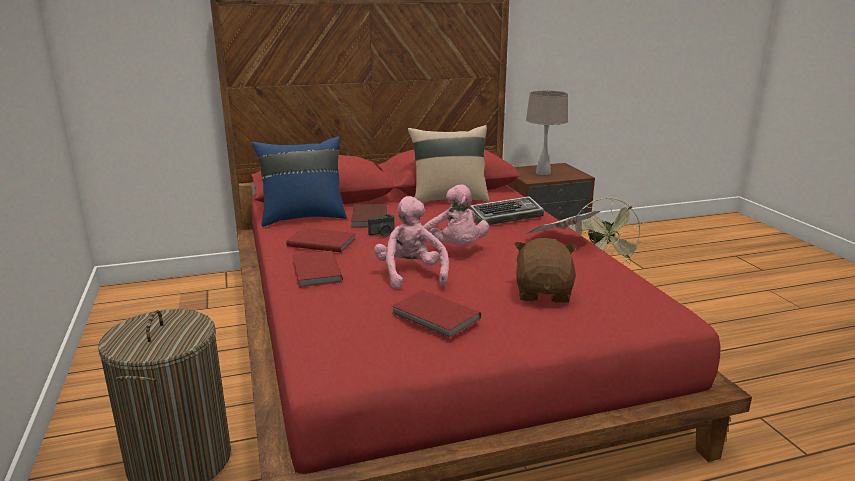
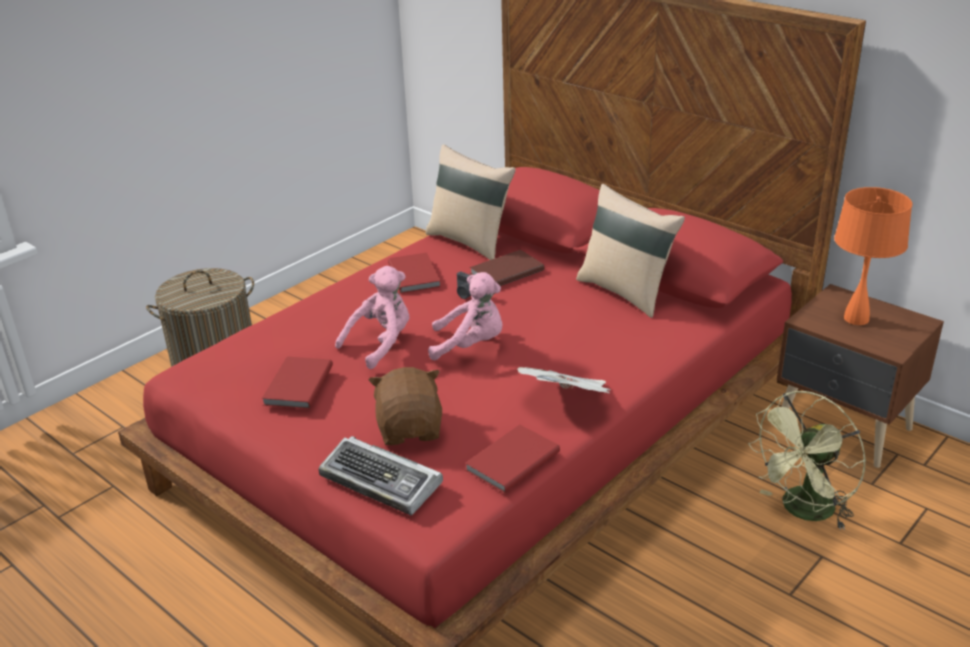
camera: 60 degrees right, 10 degrees up
blue pillow [252,136,347,227] -> beige pillow [426,144,516,260]
red book [292,251,343,287] -> red book moved to [465,424,560,493]
pink plush toy [423,184,489,245] -> pink plush toy turned 120 degrees counterclockwise [428,272,502,361]
keyboard [468,196,544,225] -> keyboard moved to [318,436,443,516]
brown plush toy [514,238,577,303] -> brown plush toy turned 75 degrees counterclockwise [369,367,442,445]
beige table lamp [526,90,568,175] -> orange table lamp [834,187,912,325]

